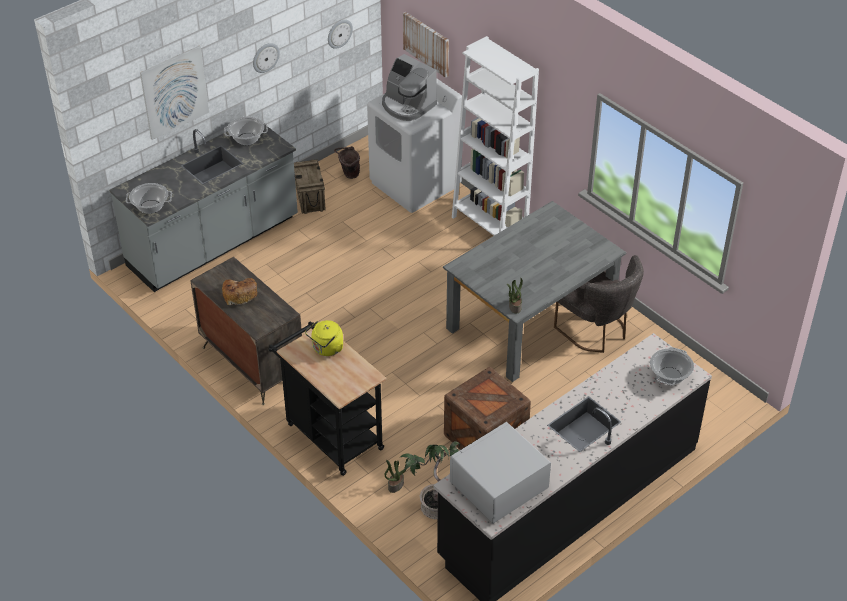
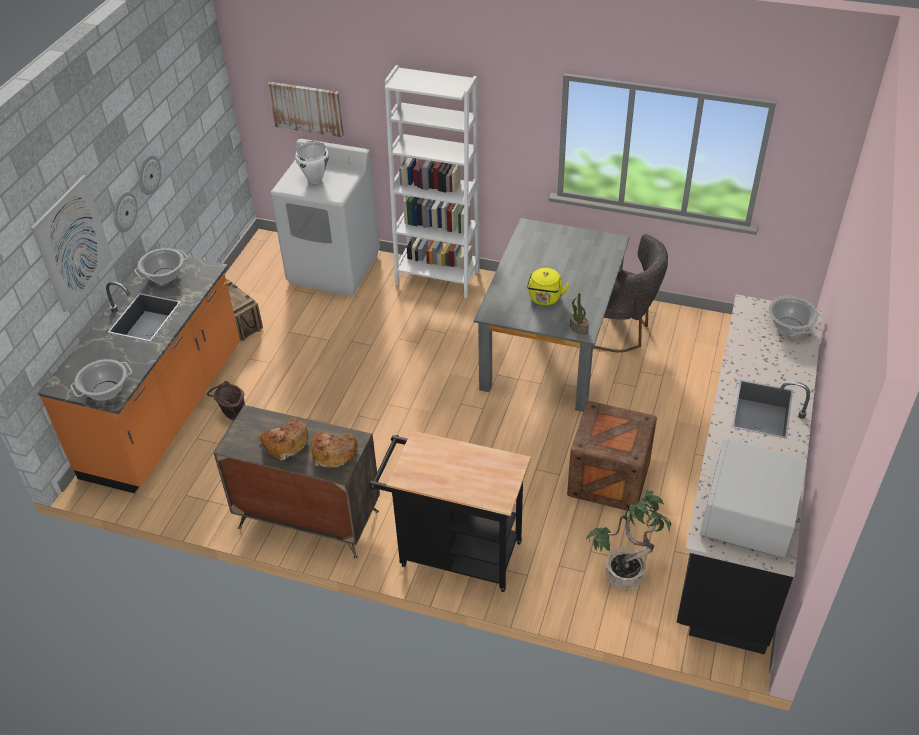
camera: 30 degrees left, 0 degrees up
grey counter [109,124,298,292] -> orange counter [38,256,240,493]
yellow kettle [305,320,343,356] -> yellow kettle moved to [527,268,570,305]
wall clock [328,20,353,49] -> wall clock moved to [114,191,138,232]
brown bucket [334,146,360,179] -> brown bucket moved to [207,381,245,420]
coffee machine [382,54,437,121] -> white cooking pot [295,141,329,184]
potted plant [384,460,407,493] -> none
none -> bread [311,432,358,468]

